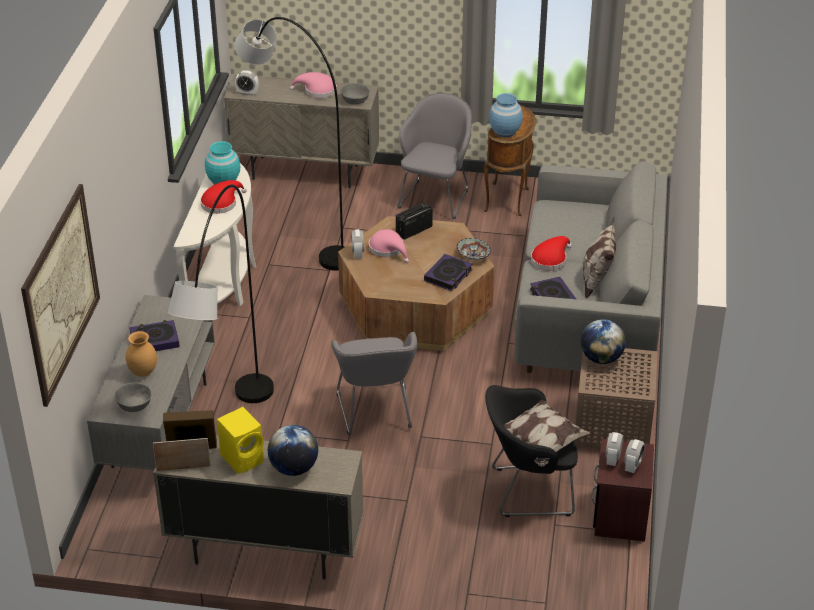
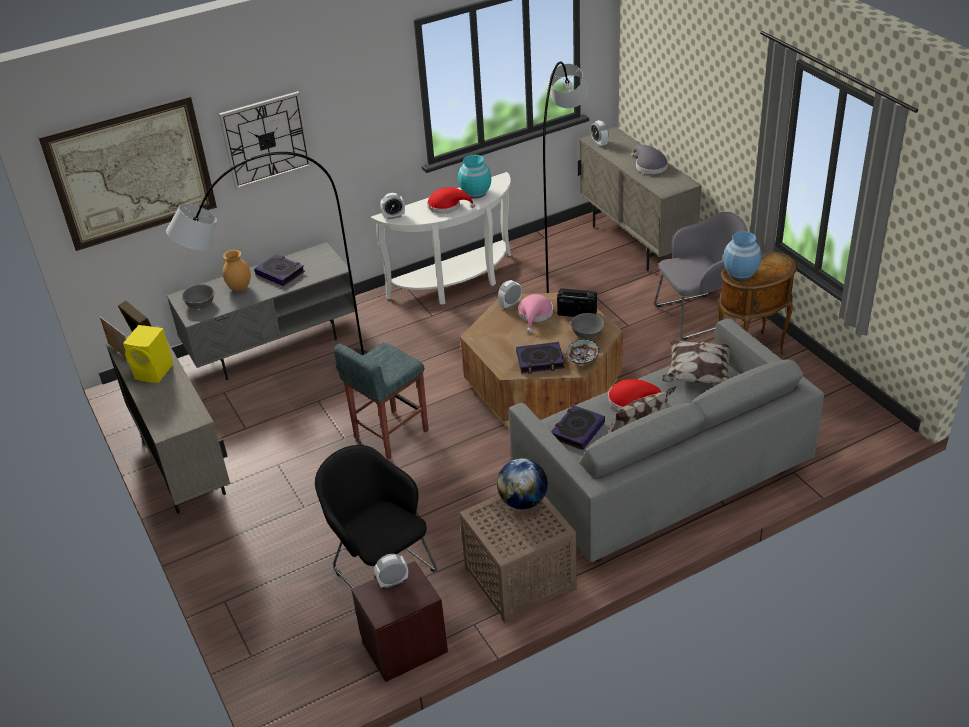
camera: 55 degrees right, 0 degrees up
globe [268,425,318,476] -> none
pink hat [290,72,337,98] -> grey hat [631,144,668,174]
grey armchair [331,332,417,435] -> grey stool [334,343,429,460]
grey bowl [341,83,370,105] -> grey bowl moved to [571,313,604,339]
pillow [494,399,590,466] -> pillow moved to [662,340,731,384]
alarm clock [624,439,645,473] -> alarm clock moved to [380,193,405,219]
none -> wall clock [219,91,312,190]

